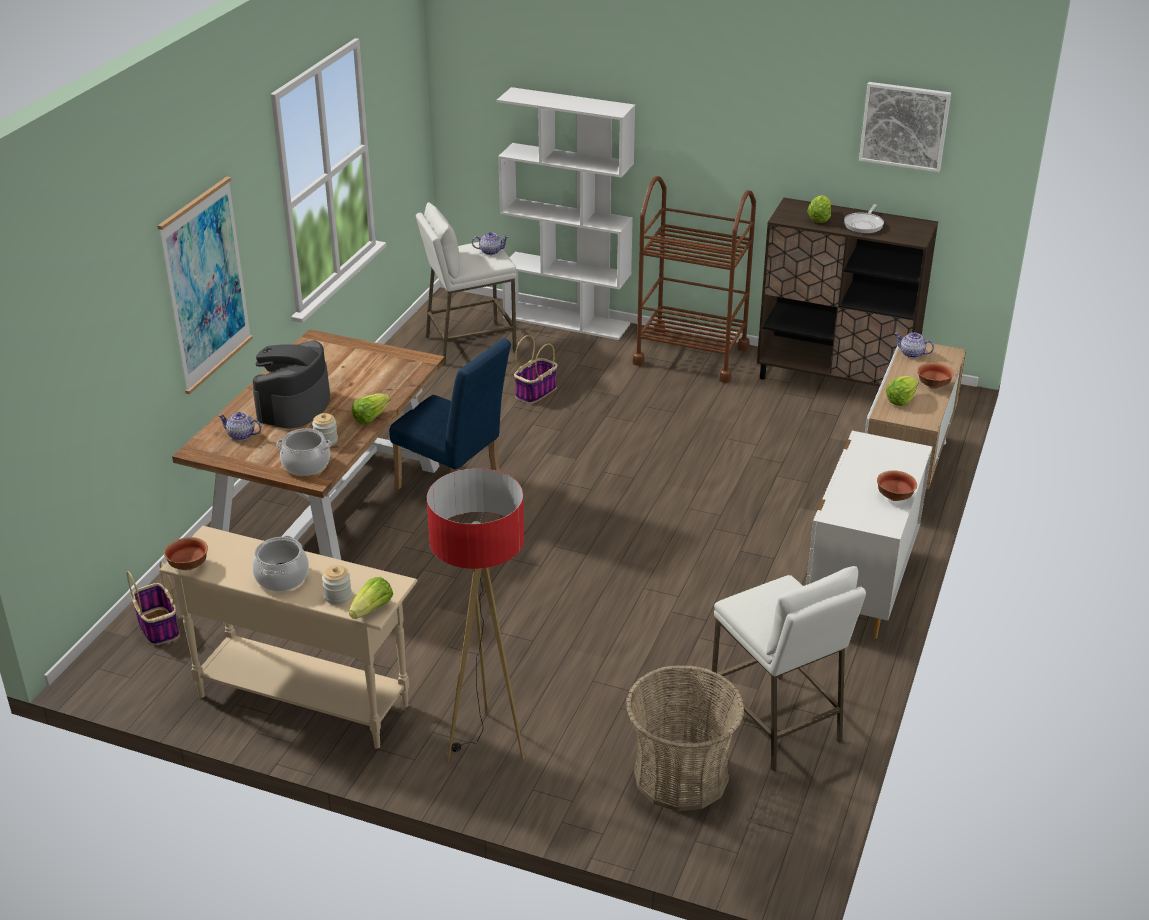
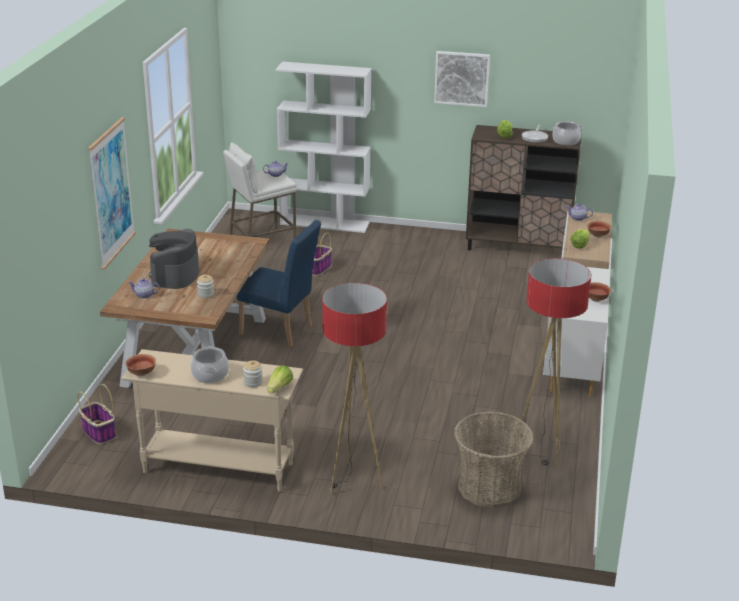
camera: 10 degrees left, 5 degrees down
cooking pot [276,428,332,476] -> cooking pot moved to [552,121,583,145]
lettuce [352,394,390,424] -> none
brown cart [633,176,756,383] -> none
white stool [710,566,866,772] -> floor lamp [513,258,591,467]
picture [859,82,951,172] -> picture moved to [434,51,490,107]

